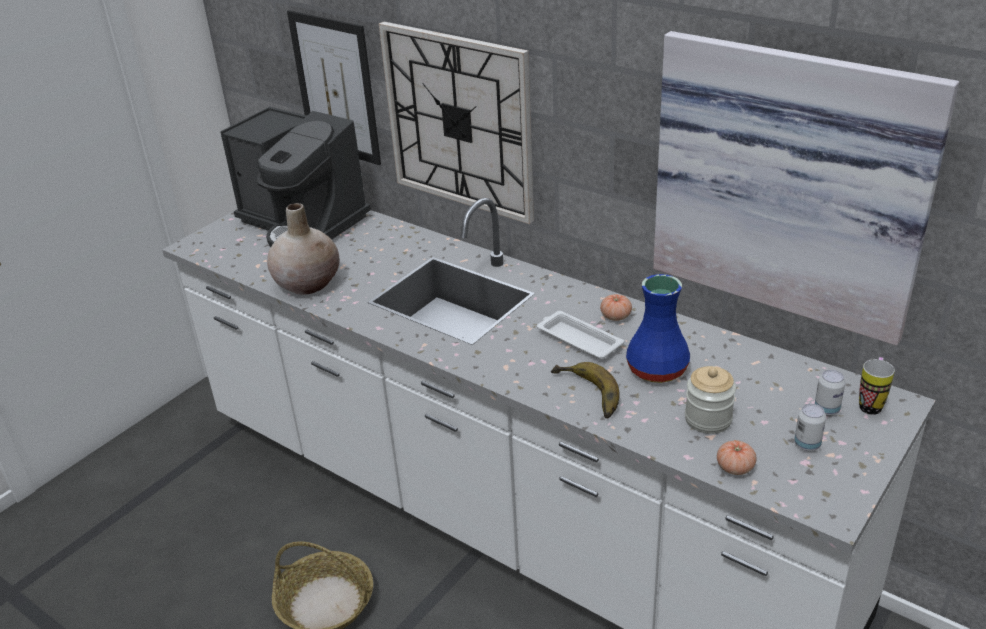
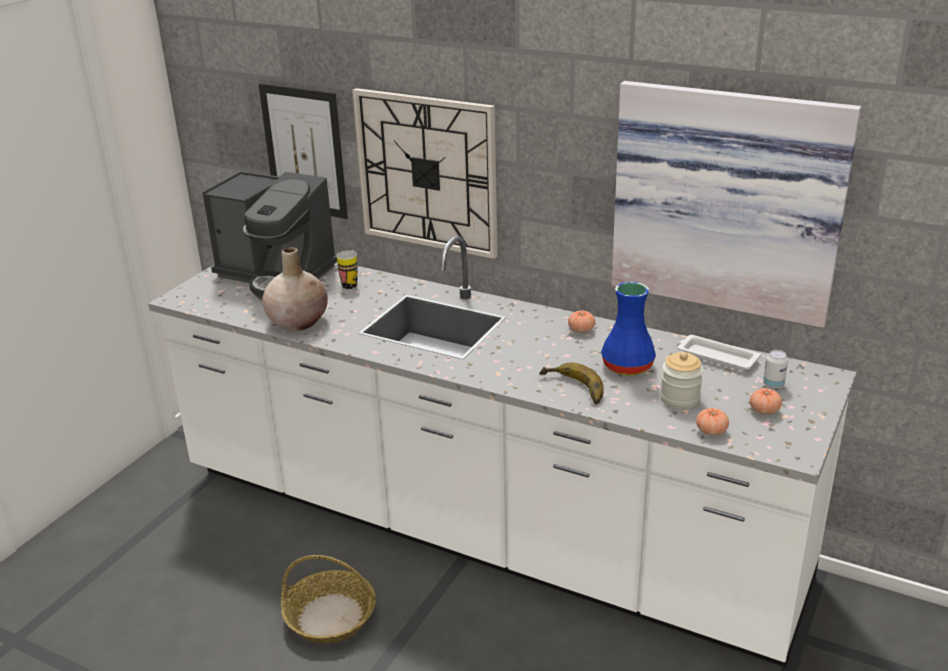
camera: 10 degrees left, 5 degrees down
white tray [537,311,624,359] -> white tray moved to [678,335,761,370]
can [794,404,826,451] -> tomato [750,388,782,415]
mug [859,357,895,415] -> mug moved to [337,250,358,289]

